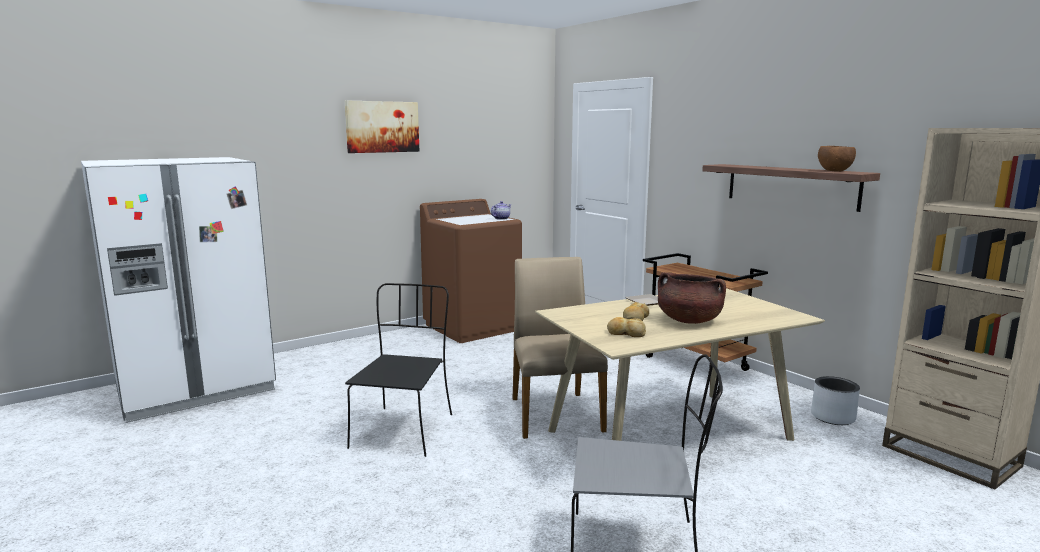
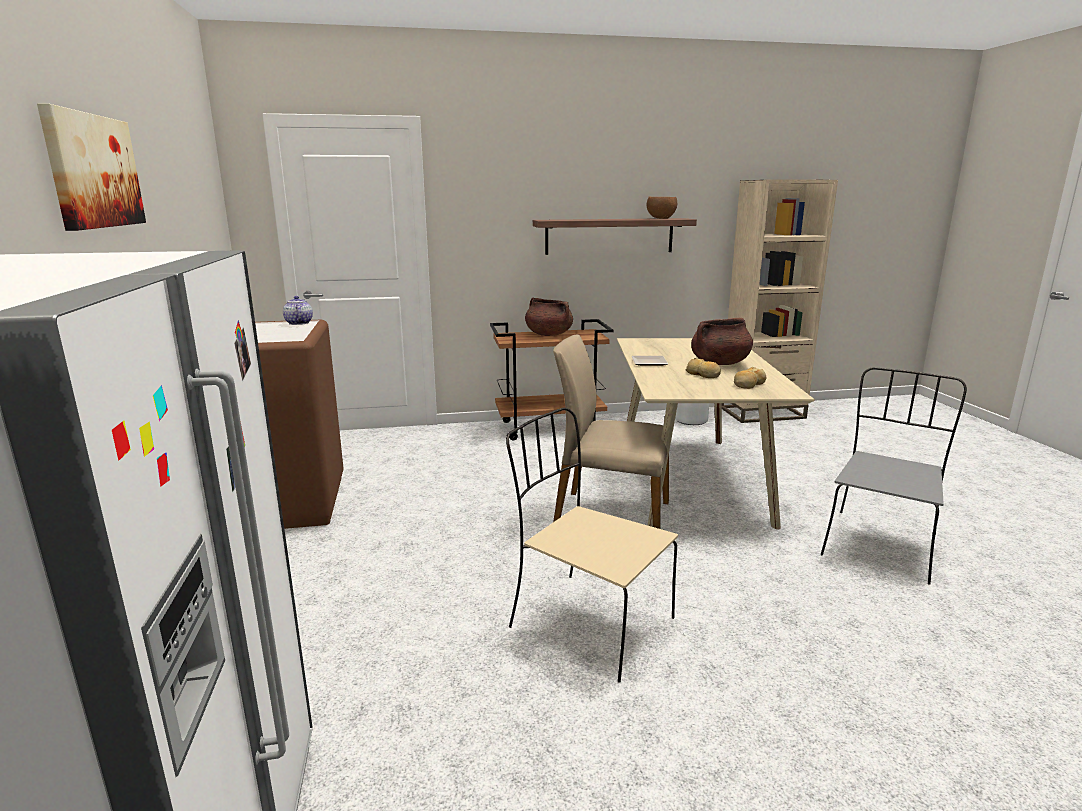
camera: 65 degrees left, 5 degrees up
black chair [345,283,452,457] -> beige chair [506,408,678,683]
none -> brown cooking pot [525,298,573,336]

